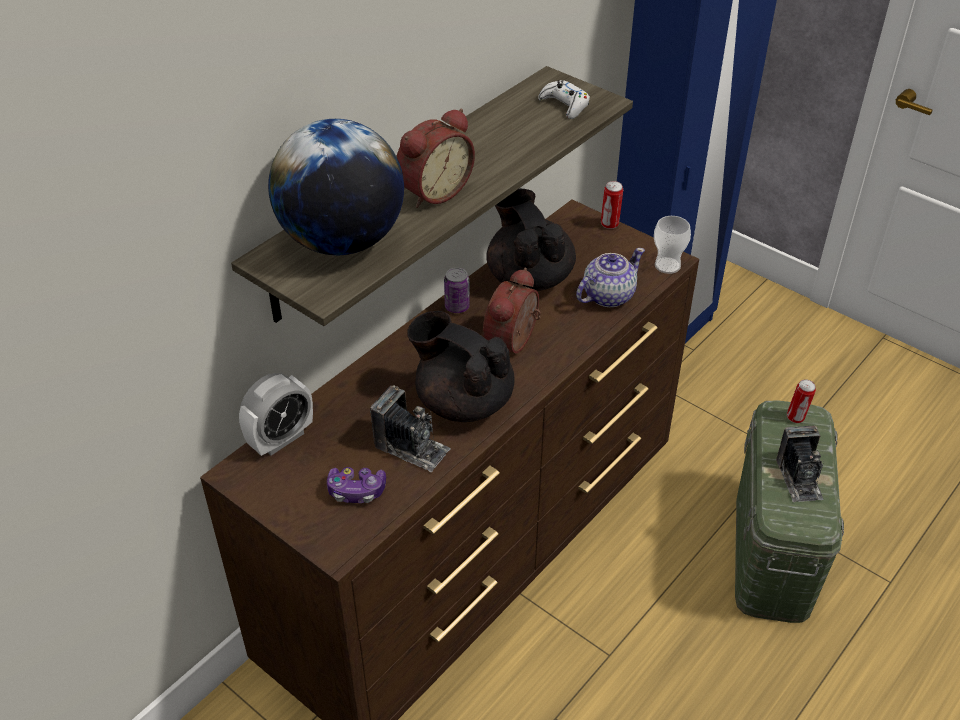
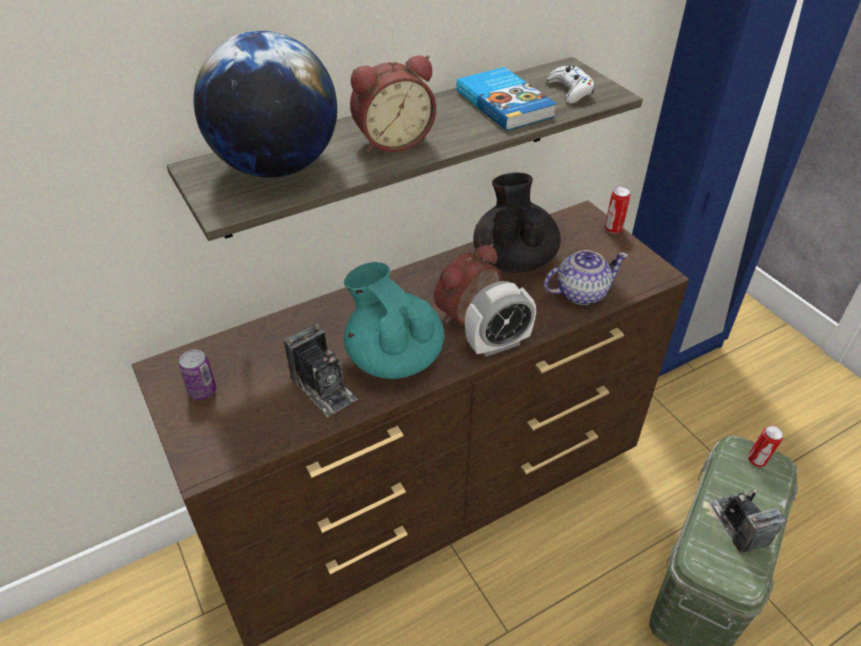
camera: 20 degrees right, 0 degrees up
alarm clock [239,373,313,456] -> alarm clock moved to [465,281,536,357]
game controller [327,467,386,503] -> none
black teapot [407,311,515,422] -> turquoise teapot [344,262,445,379]
can [444,268,470,313] -> can moved to [179,350,216,400]
cup [654,216,691,274] -> none
camera [776,425,824,503] -> camera turned 150 degrees clockwise [709,486,786,553]
none -> book [456,67,557,131]

